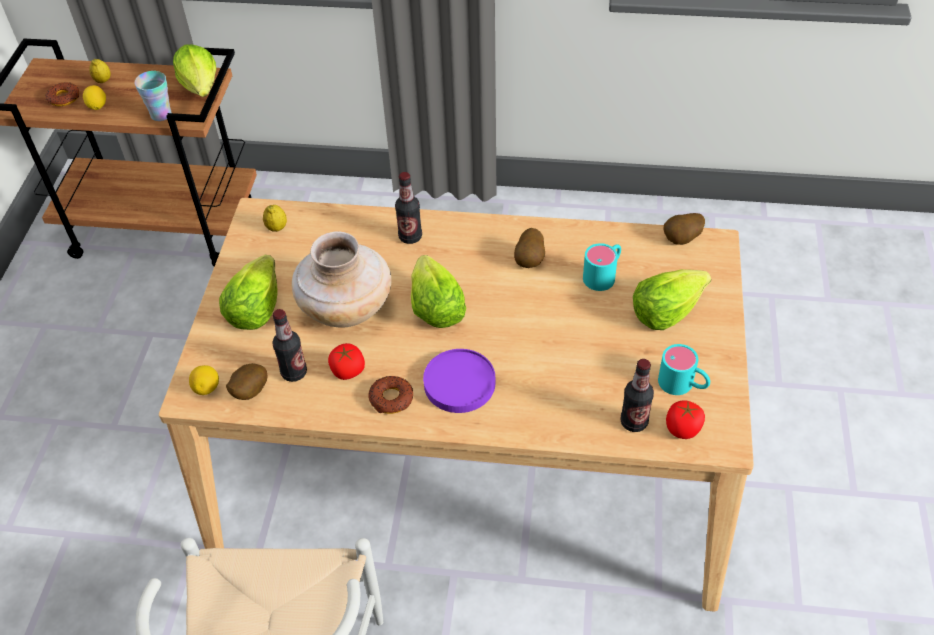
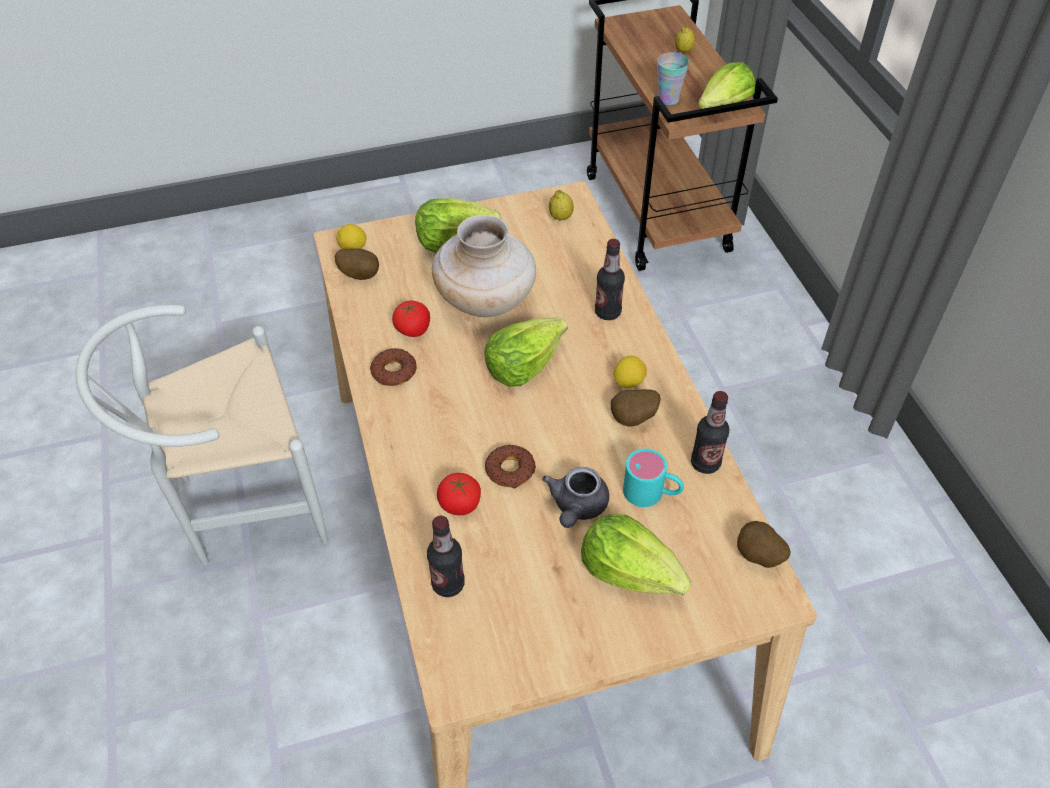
camera: 65 degrees right, 0 degrees up
donut [45,82,79,106] -> donut moved to [485,445,536,488]
lemon [83,85,106,110] -> lemon moved to [614,356,647,388]
bottle [273,309,307,382] -> bottle moved to [691,391,729,474]
purple plate [423,349,495,413] -> none
turquoise mug [658,344,710,395] -> none
tomato [666,400,705,439] -> tomato moved to [437,473,481,515]
none -> grey teapot [542,467,609,528]

